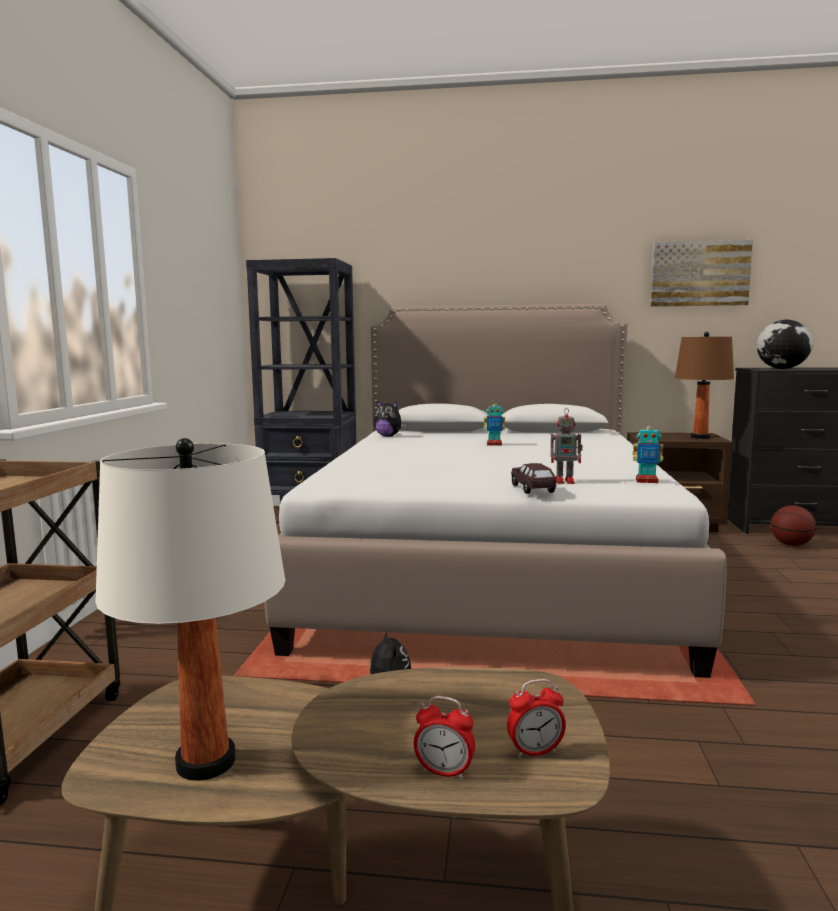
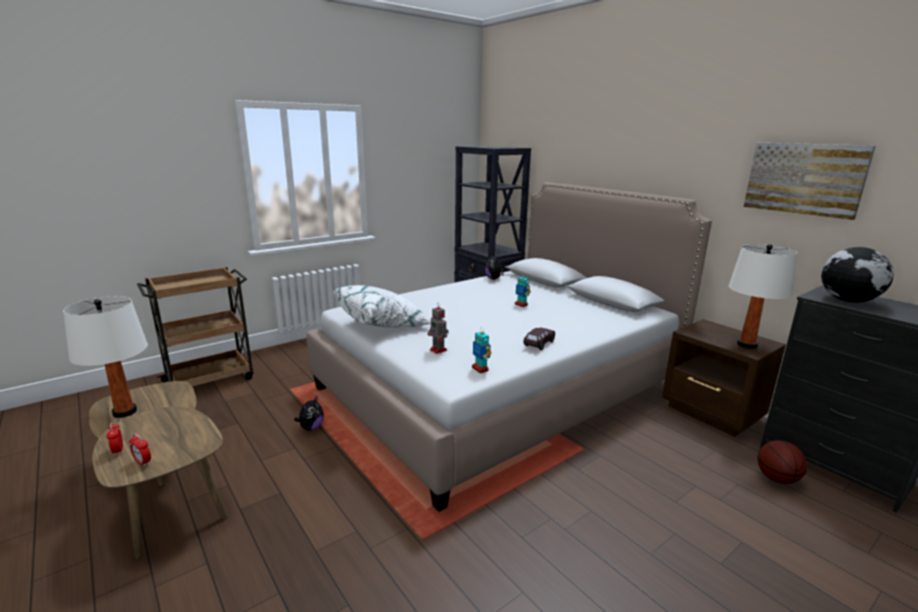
camera: 45 degrees right, 10 degrees up
brown toy car [511,463,556,494] -> brown toy car moved to [523,327,555,350]
brown table lamp [675,332,734,439] -> white table lamp [729,244,797,349]
none -> white pillow [333,285,431,328]

